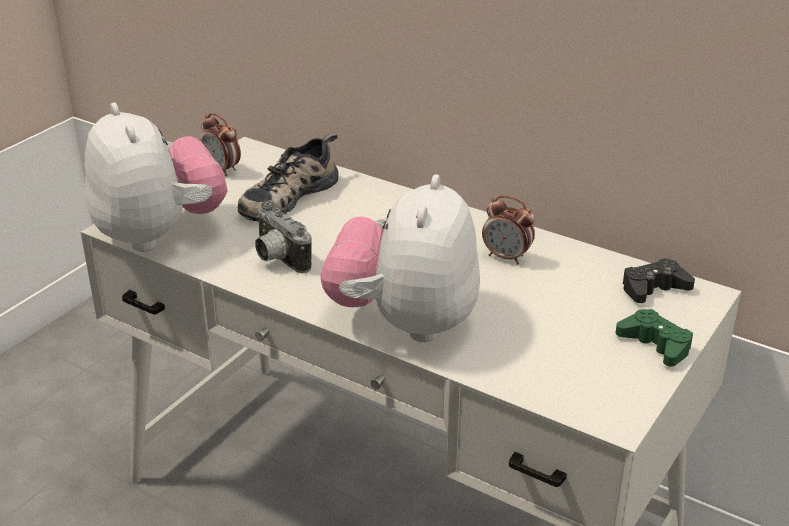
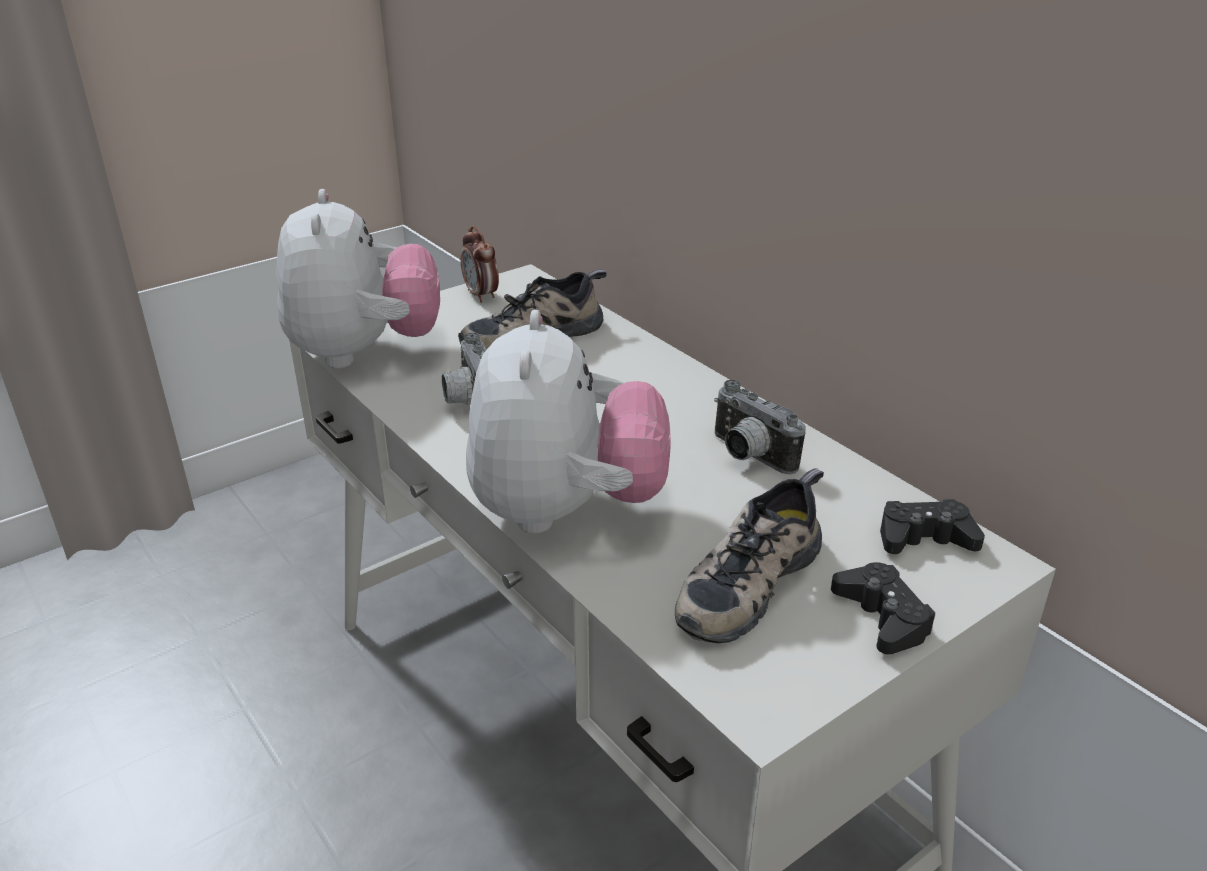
camera: 20 degrees right, 0 degrees up
plush toy [320,174,480,342] -> plush toy turned 150 degrees clockwise [466,310,671,534]
alarm clock [482,195,535,265] -> camera [714,380,806,475]
green game controller [615,309,693,367] -> black game controller [831,562,935,655]
none -> shoe [675,468,824,644]

